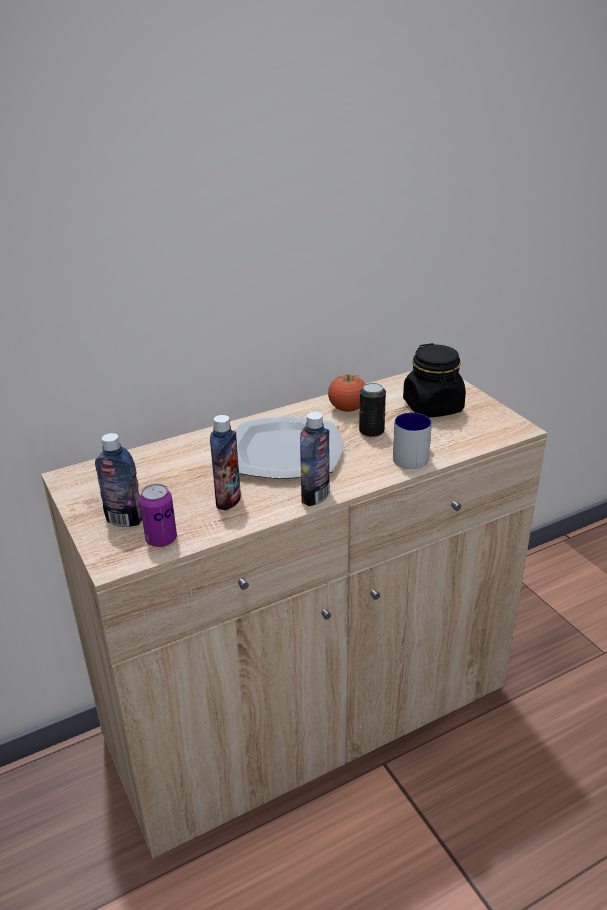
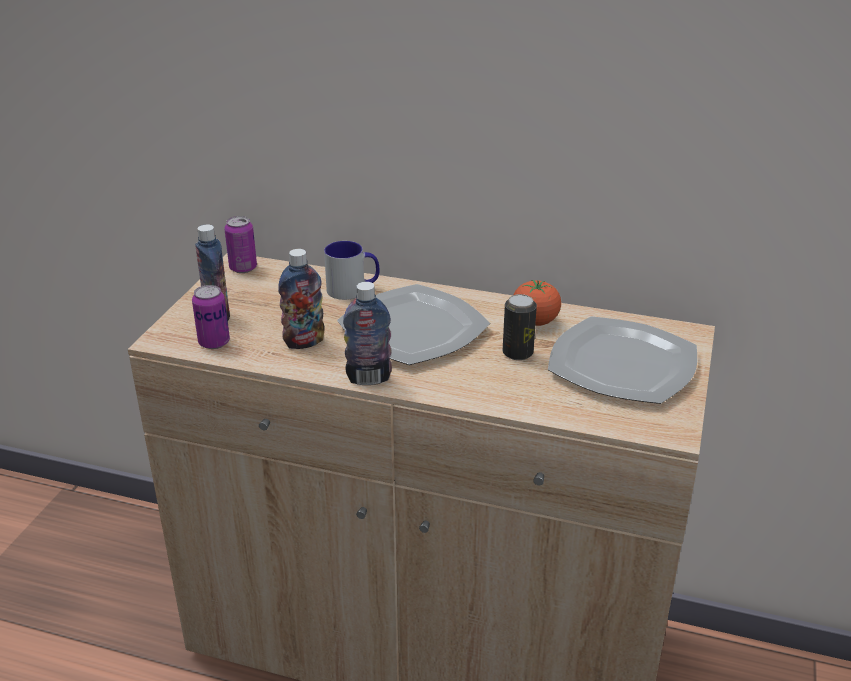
camera: 45 degrees right, 0 degrees up
mug [393,412,432,469] -> mug moved to [324,241,379,300]
black jar [403,343,466,418] -> plate [548,316,697,404]
none -> can [224,216,257,273]

